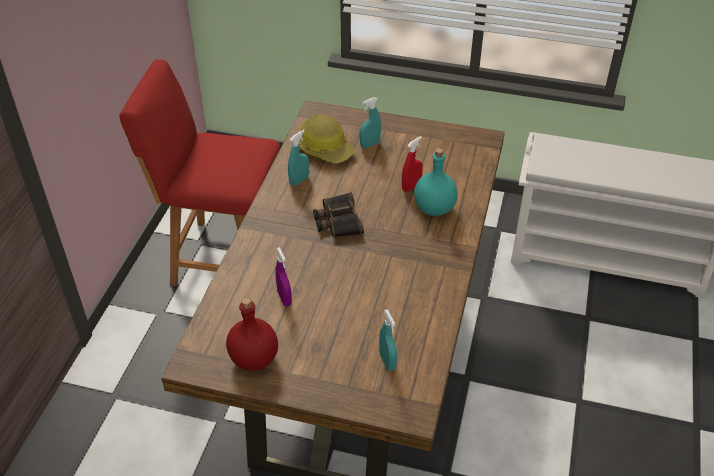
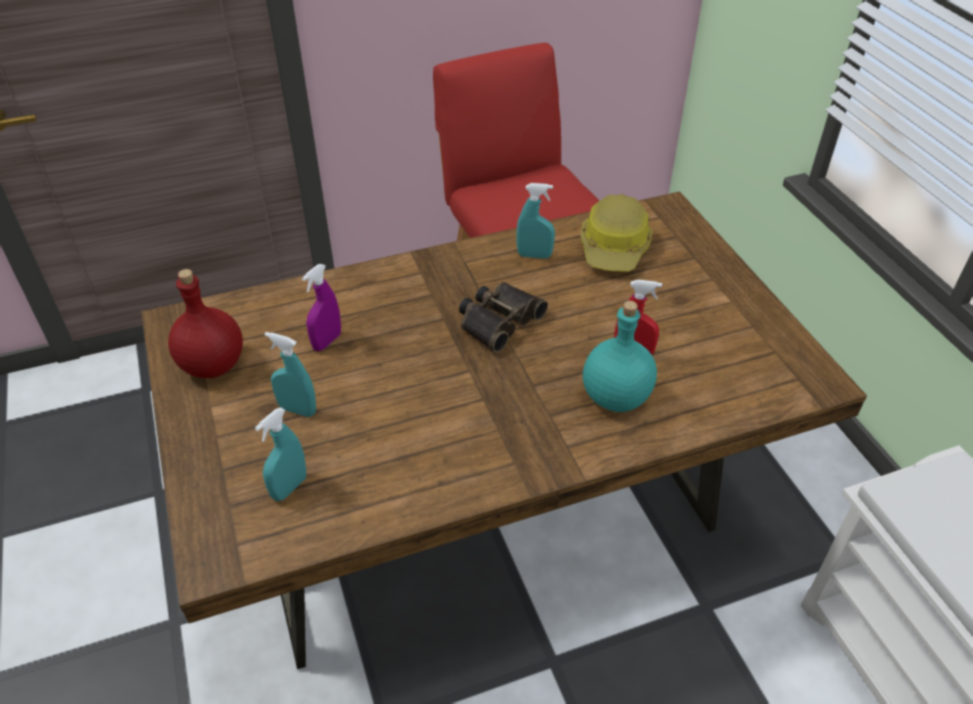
camera: 55 degrees right, 0 degrees up
turquoise spray bottle [360,97,381,148] -> turquoise spray bottle moved to [265,332,316,417]

